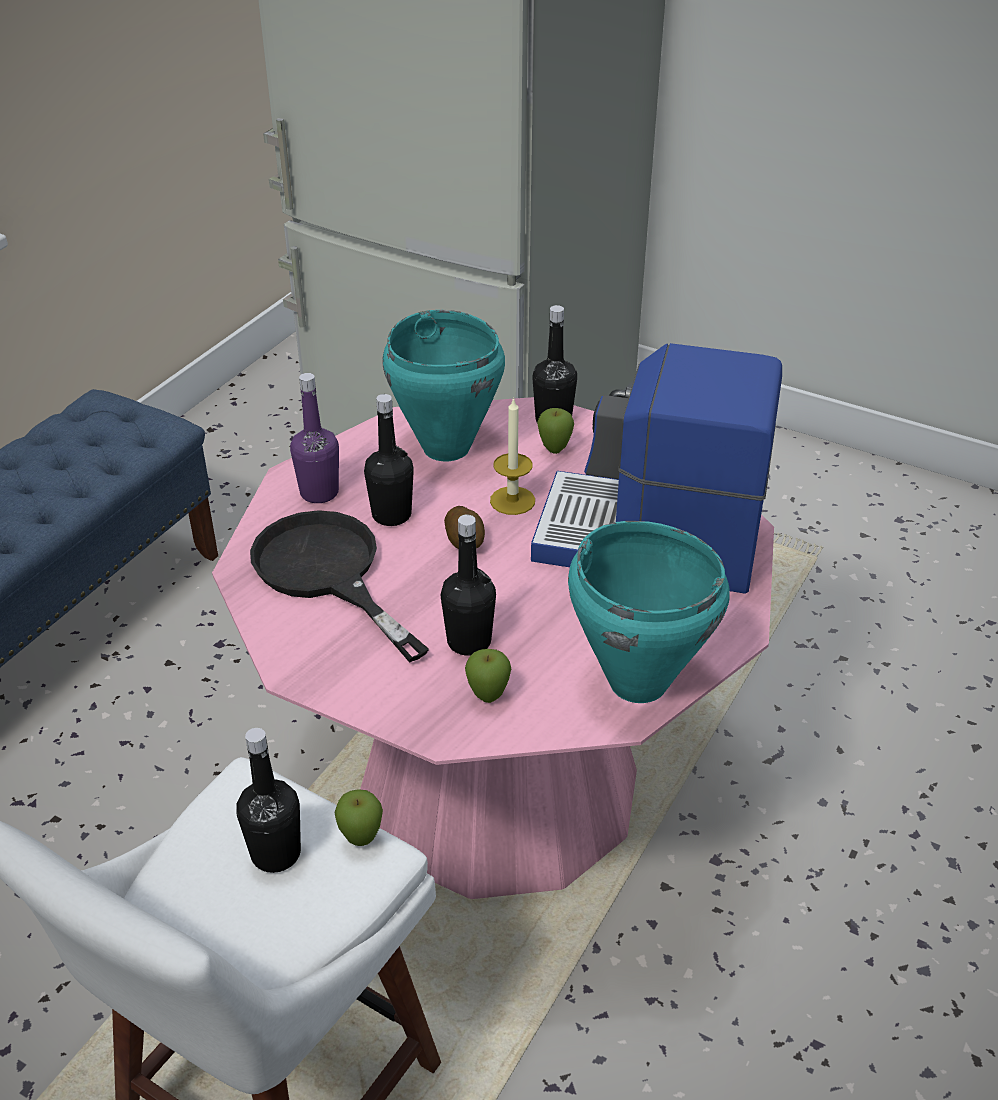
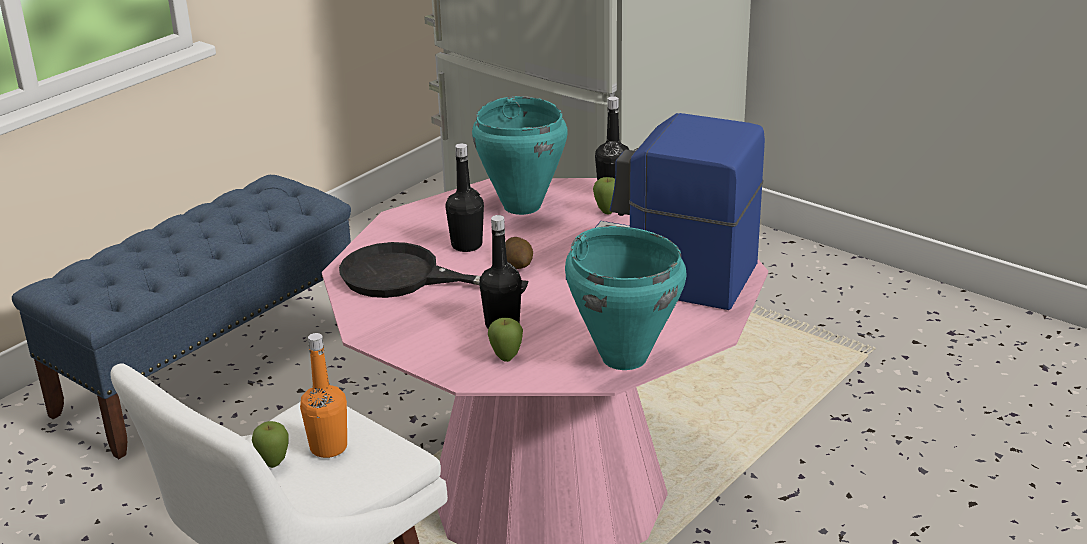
camera: 10 degrees right, 10 degrees down
black bottle [236,728,301,873] -> orange bottle [300,333,347,458]
black frying pan [250,510,429,663] -> black frying pan turned 45 degrees counterclockwise [339,242,529,298]
purple bottle [290,373,339,503] -> none
apple [334,789,383,846] -> apple moved to [252,421,288,468]
candle [490,397,535,515] -> none

